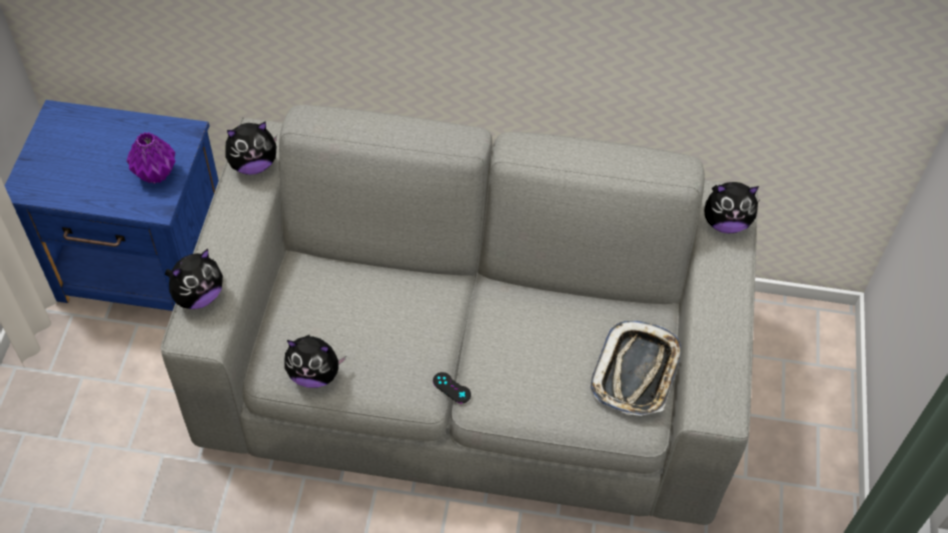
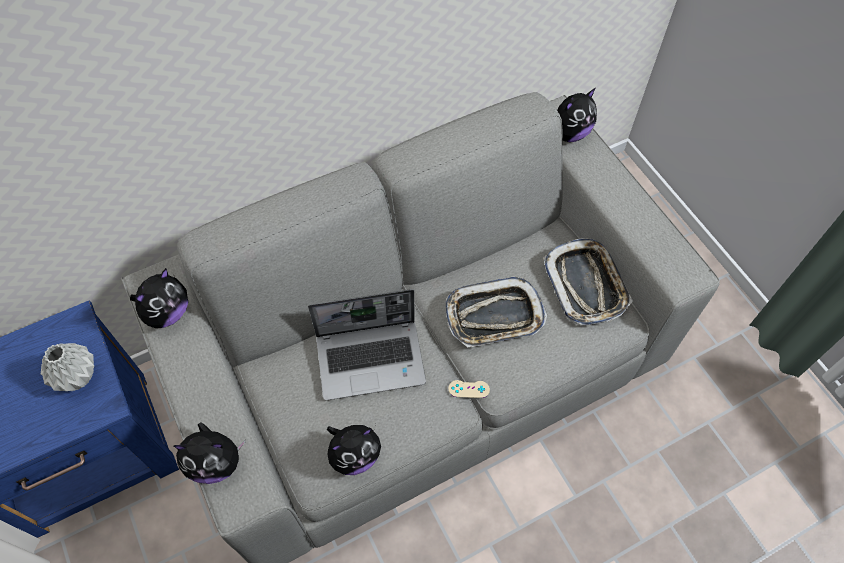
camera: 35 degrees left, 5 degrees up
purple vase [127,132,175,184] -> grey vase [41,343,94,391]
plush toy [165,249,223,309] -> plush toy turned 75 degrees clockwise [173,422,245,484]
black game controller [433,372,471,403] -> beige game controller [448,380,490,398]
none -> laptop [308,289,426,400]
none -> tray [446,277,547,347]

